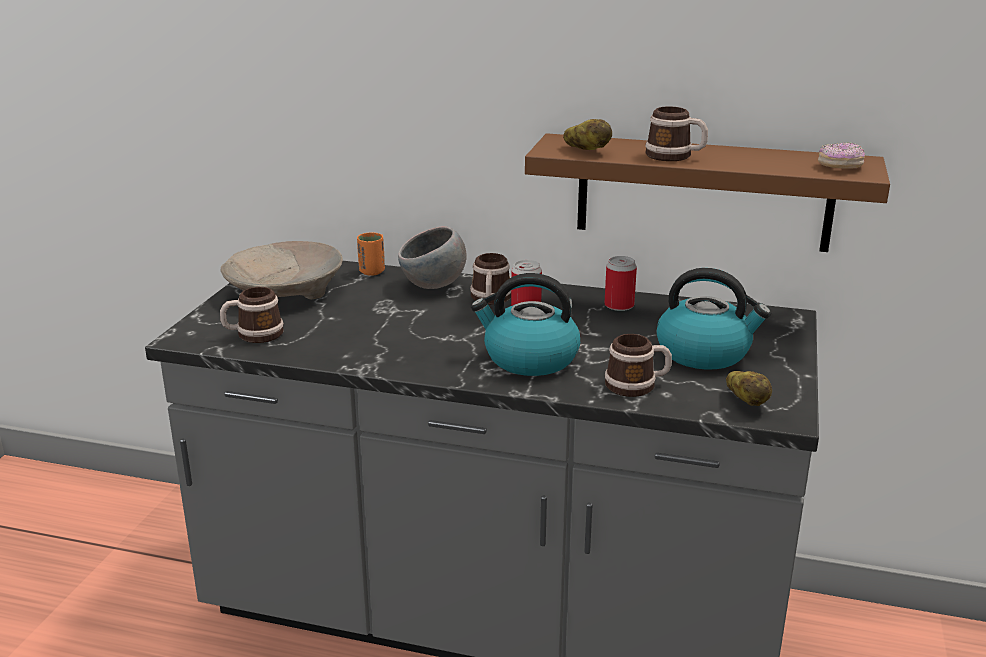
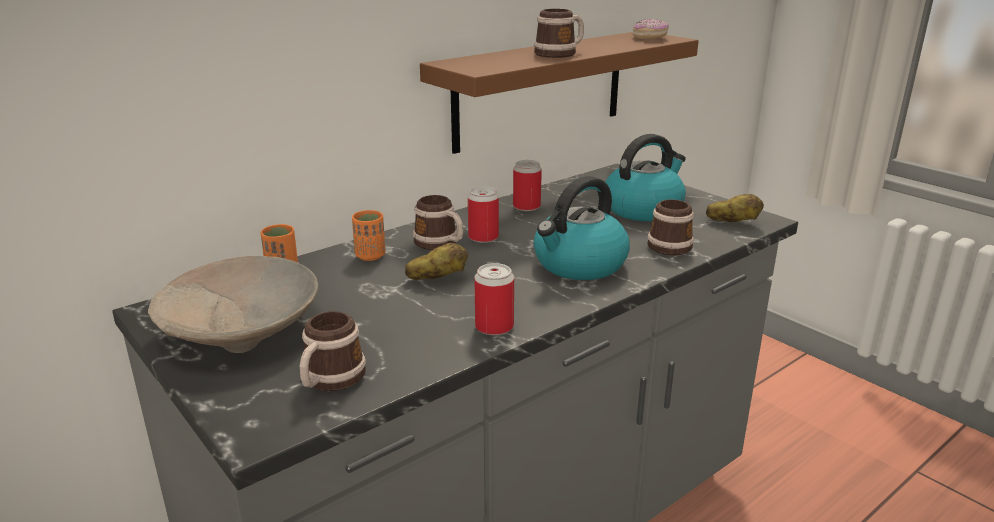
camera: 55 degrees left, 0 degrees up
grey bowl [398,226,467,289] -> orange cup [352,210,385,261]
potato [563,119,612,150] -> potato moved to [405,243,468,280]
none -> can [474,263,514,335]

